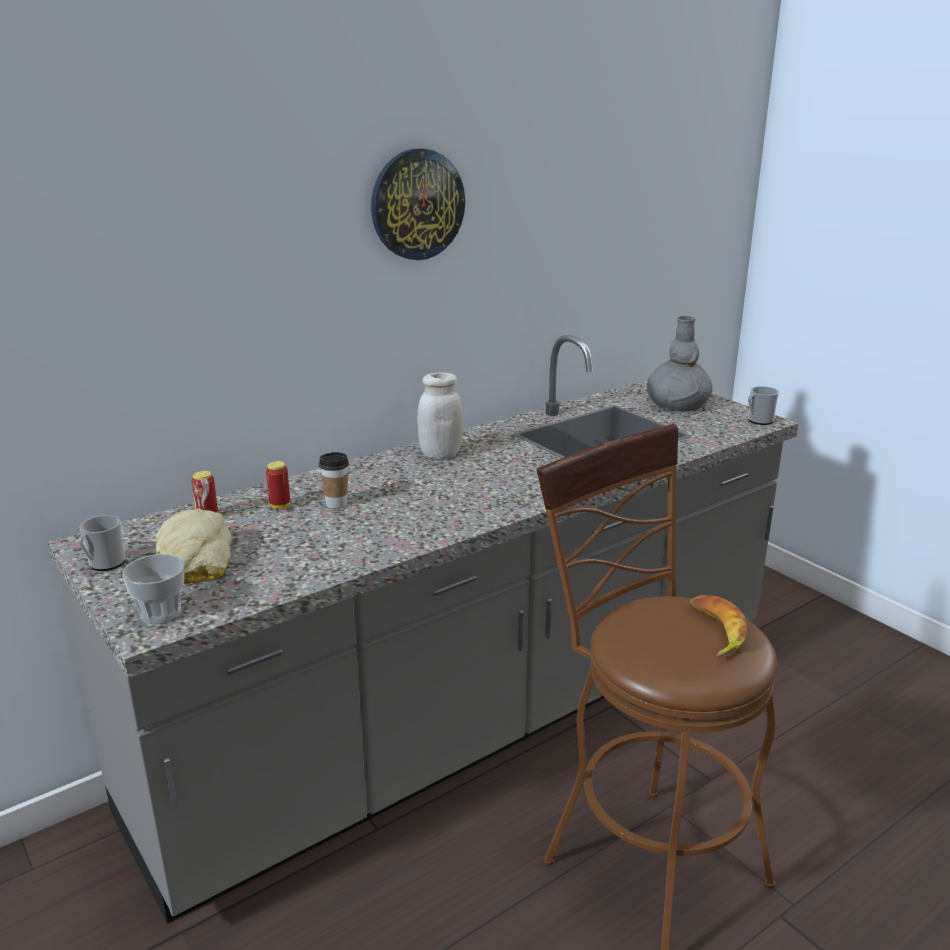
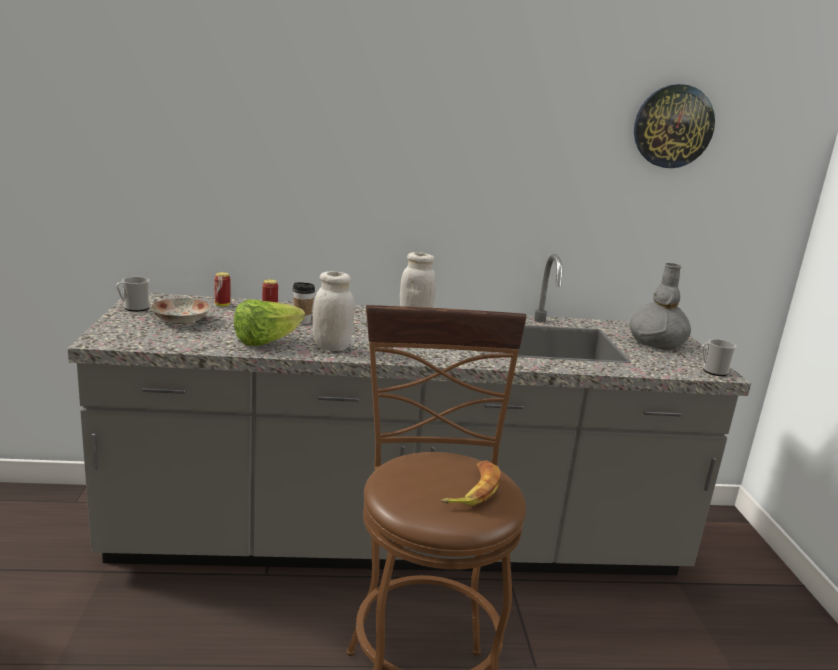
camera: 30 degrees right, 5 degrees down
cup [122,554,184,624] -> none
bread [156,509,232,584] -> plate [150,298,211,324]
wall clock [371,148,465,260] -> wall clock moved to [634,84,715,168]
none -> lettuce [234,299,305,346]
none -> white jar [313,271,355,351]

